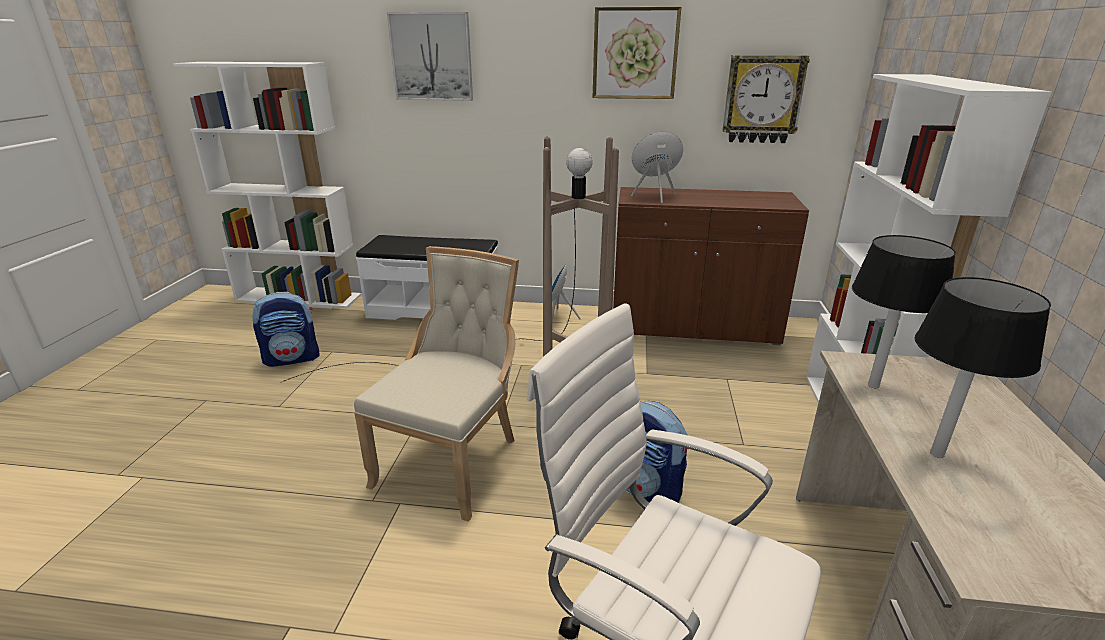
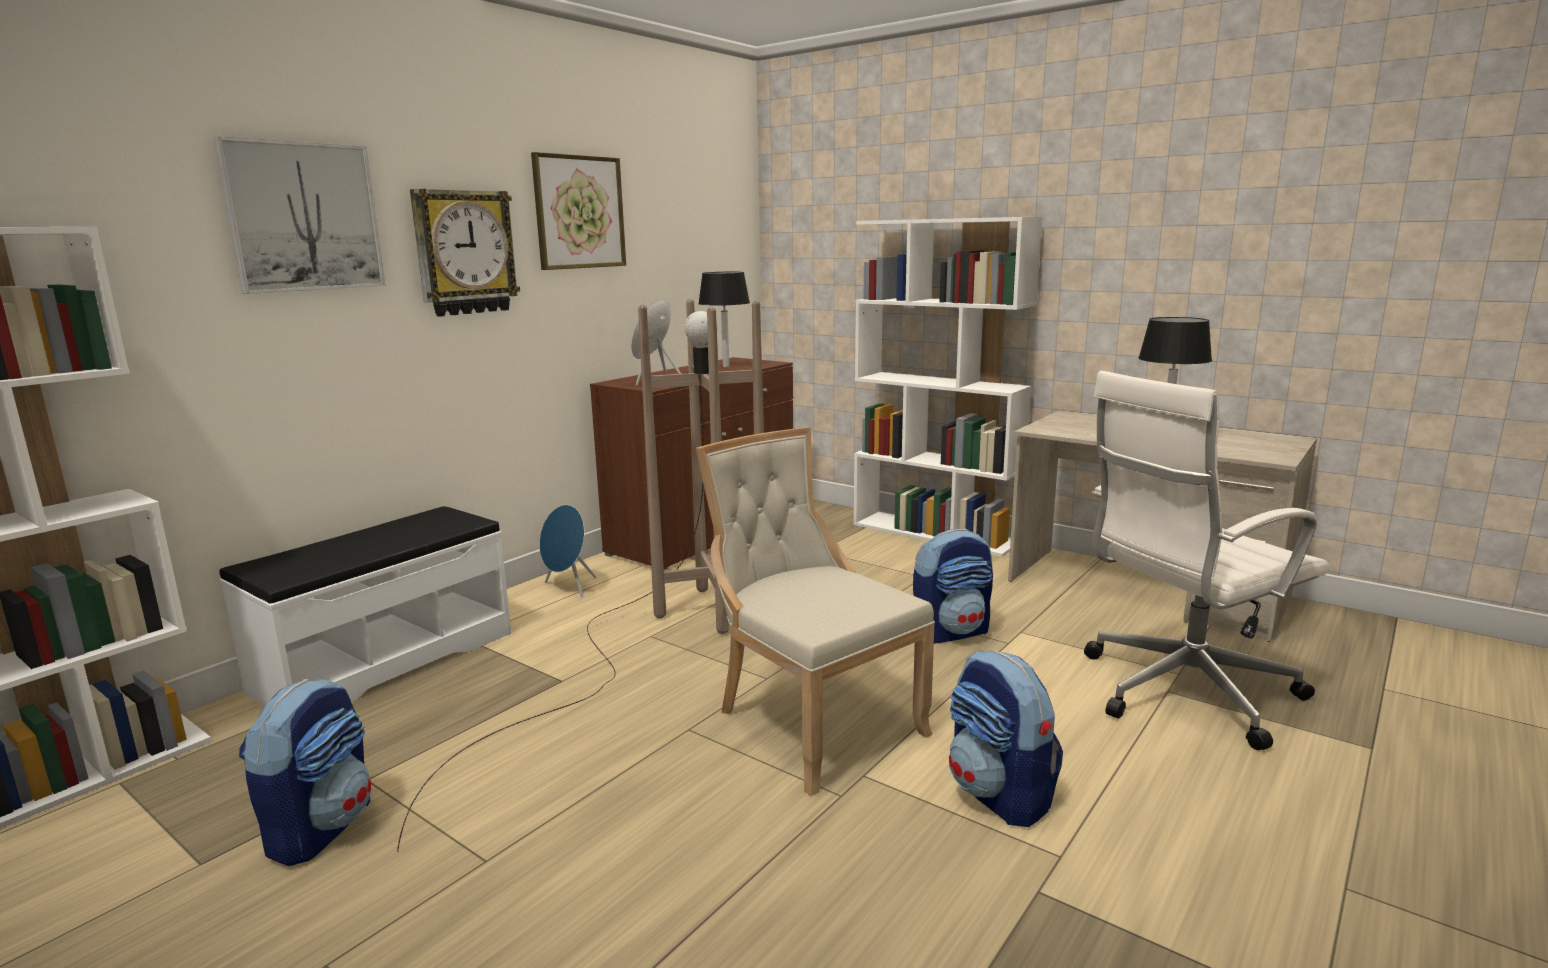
camera: 60 degrees left, 10 degrees down
wall clock [722,55,810,143] -> wall clock moved to [410,189,520,317]
black table lamp [852,235,956,388] -> black table lamp moved to [698,272,750,367]
none -> backpack [949,650,1063,827]

